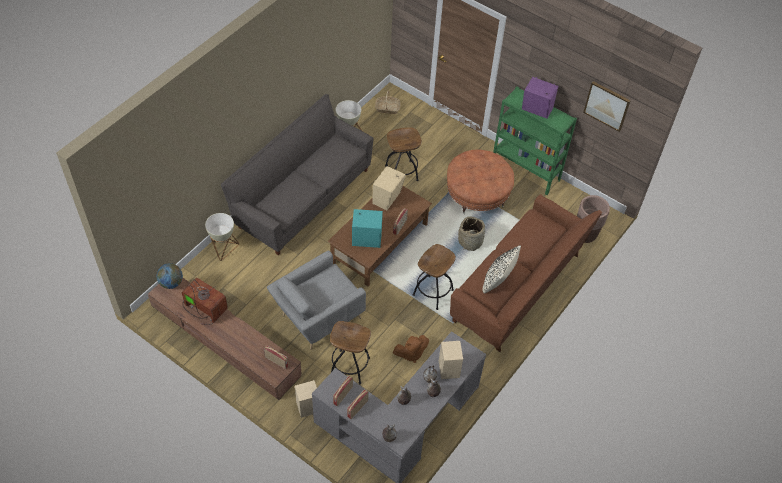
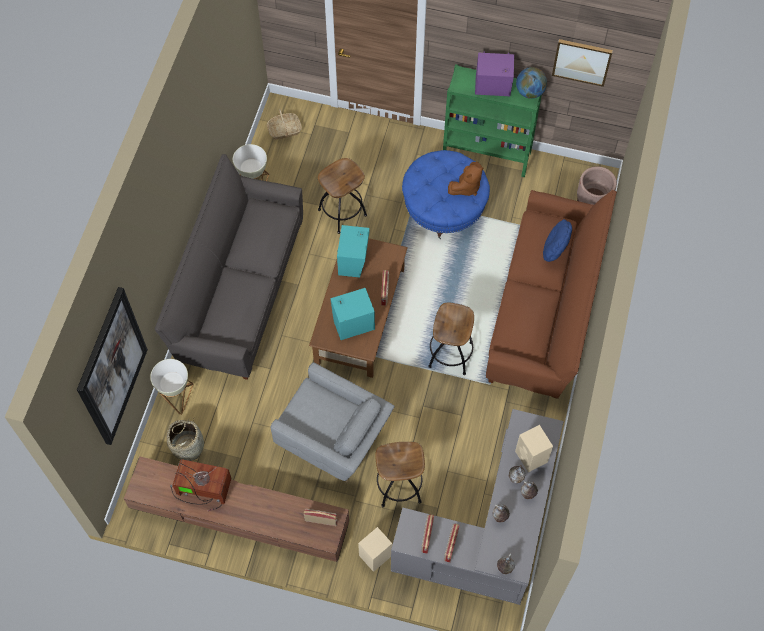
camera: 20 degrees left, 10 degrees up
globe [157,263,183,289] -> globe moved to [516,67,547,99]
grey armchair [267,250,366,350] -> grey armchair turned 90 degrees counterclockwise [270,362,395,482]
beige speaker [372,166,406,210] -> turquoise speaker [337,225,370,278]
brown plush toy [393,335,429,363] -> brown plush toy moved to [448,162,484,196]
brown ottoman [447,150,514,214] -> blue ottoman [402,150,490,239]
basket [458,216,485,251] -> basket moved to [167,417,204,461]
beige pillow [482,245,521,293] -> none
none -> picture [77,287,148,445]
none -> blue pillow [543,219,572,262]

